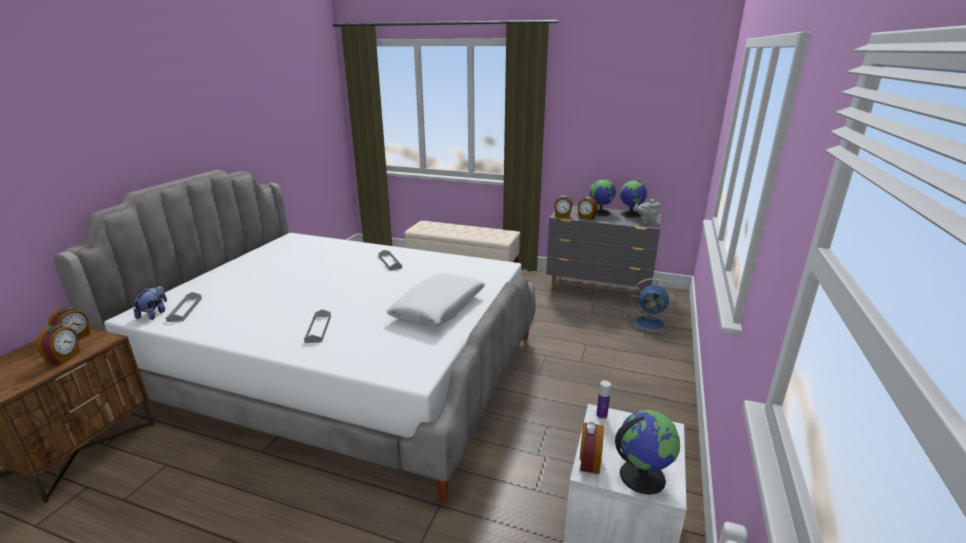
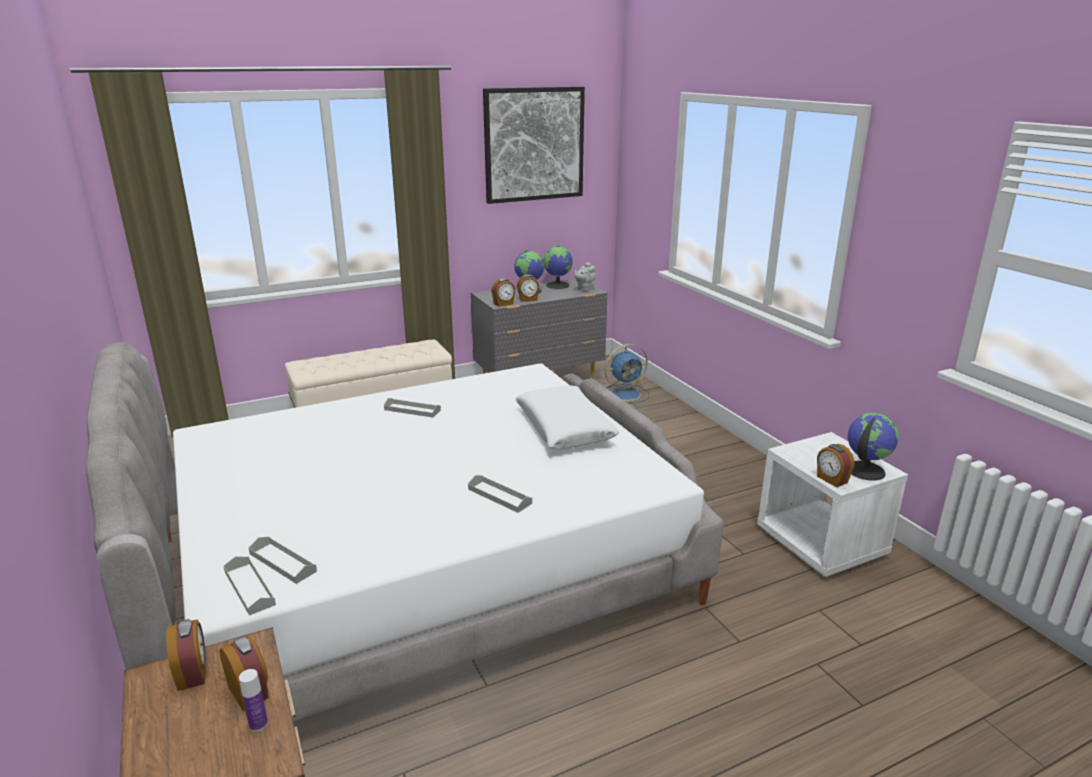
camera: 45 degrees left, 0 degrees up
plush toy [133,286,167,320] -> grey tray [224,557,276,616]
bottle [596,380,611,419] -> bottle moved to [239,669,268,732]
none -> picture [483,87,585,204]

